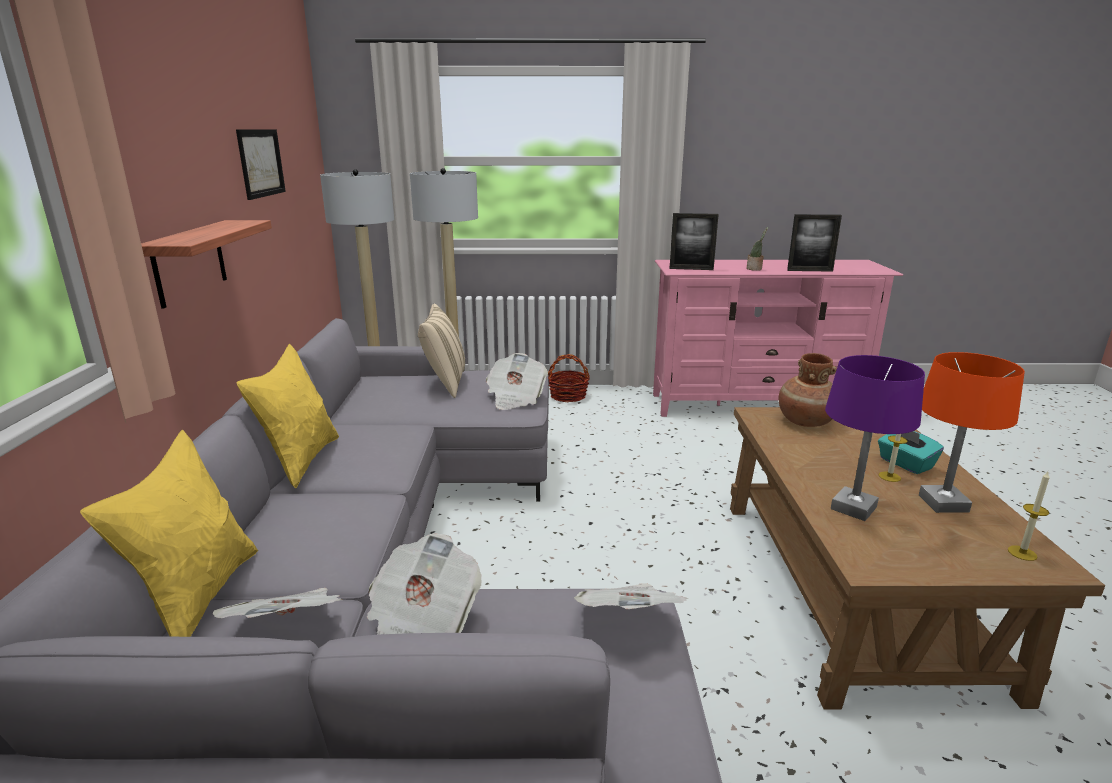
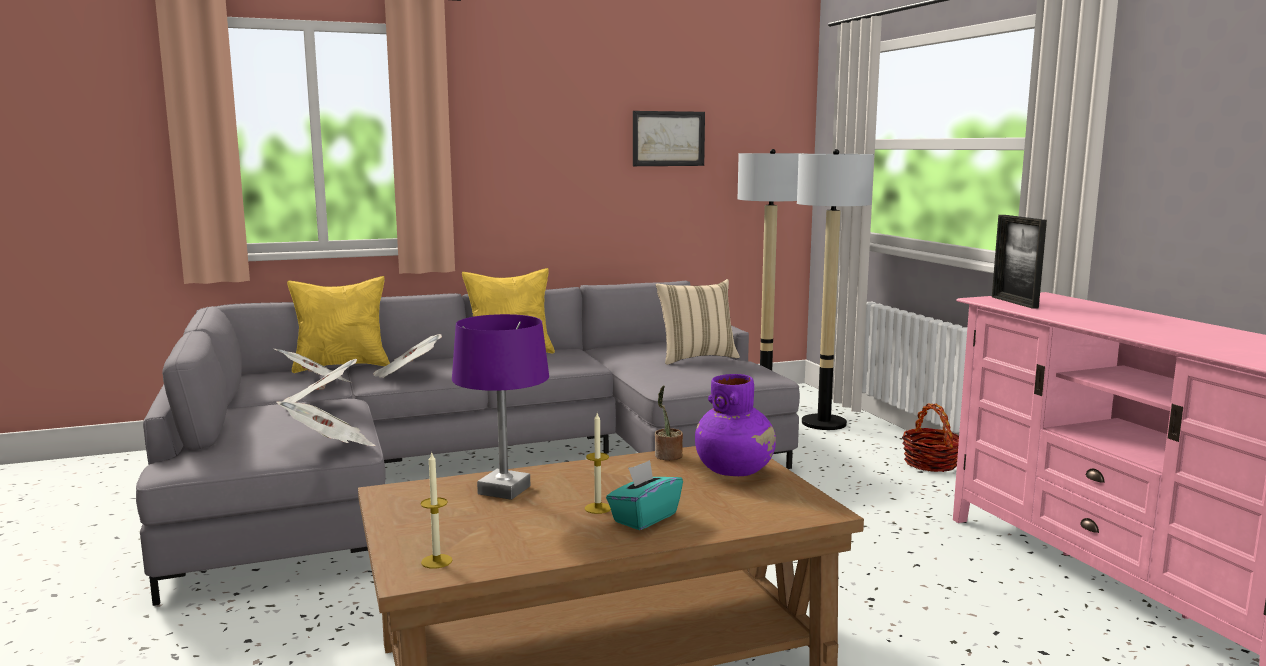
camera: 70 degrees right, 10 degrees down
shelf [141,220,272,309] -> none
newspaper [486,353,548,410] -> newspaper moved to [373,334,442,378]
potted plant [746,227,768,271] -> potted plant moved to [655,385,683,460]
brown vase [779,353,837,427] -> purple vase [695,374,776,476]
picture frame [787,214,842,272] -> none
orange table lamp [919,352,1025,513] -> none

